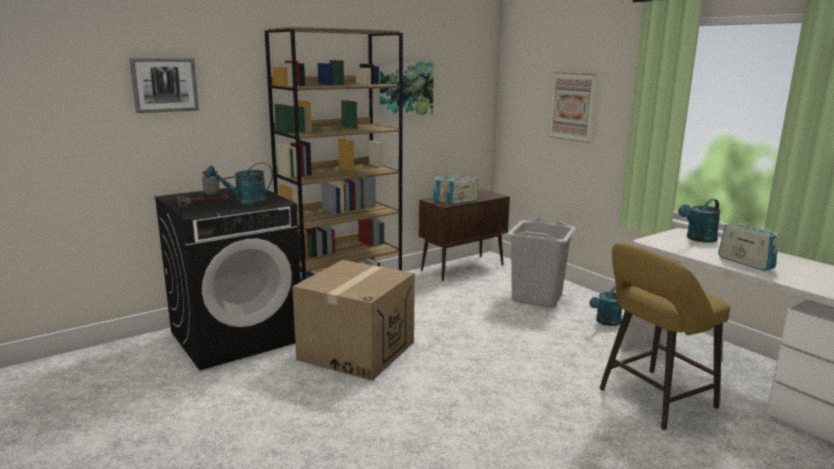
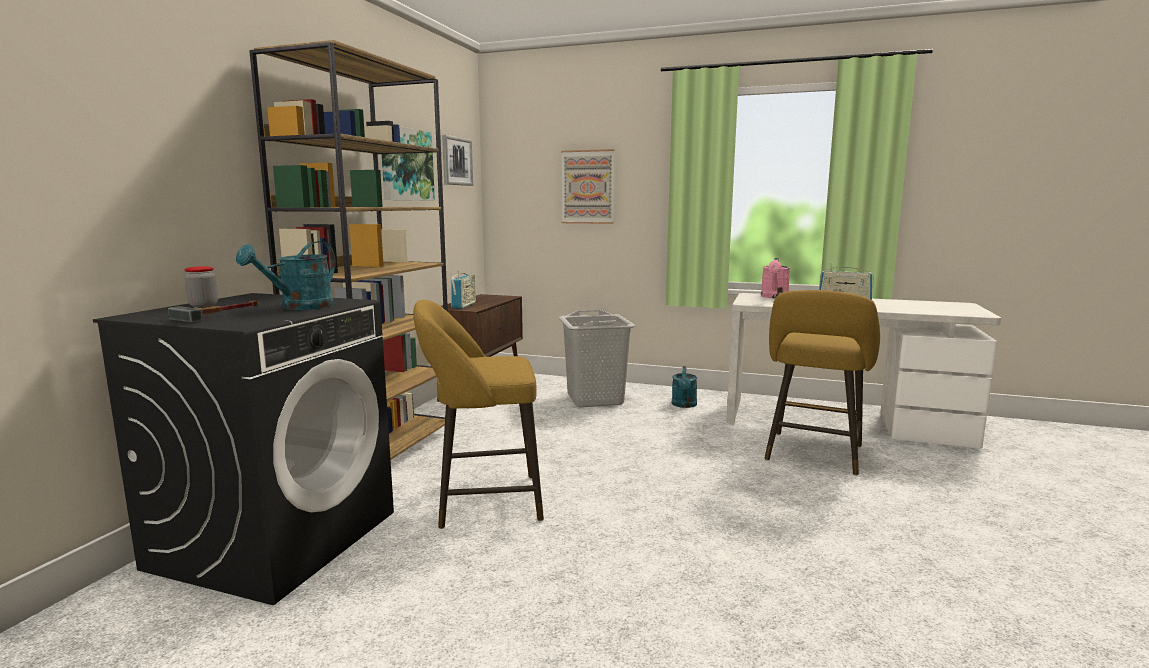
camera: 35 degrees left, 5 degrees down
picture [130,58,199,113] -> picture moved to [442,135,473,186]
cardboard box [292,260,415,381] -> yellow stool [413,300,544,529]
radio [446,174,478,204] -> none
turquoise watering can [678,199,721,243] -> pink watering can [761,258,790,298]

